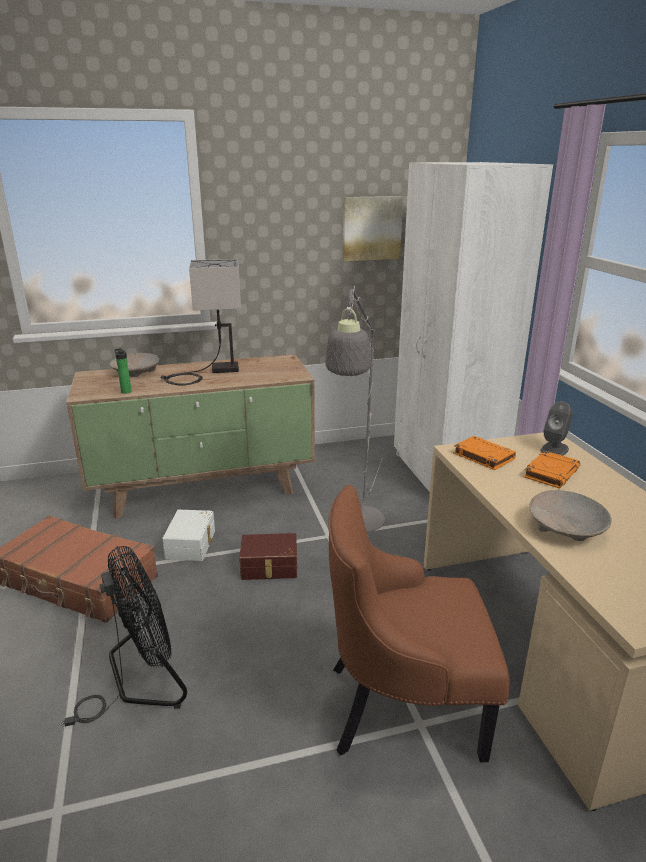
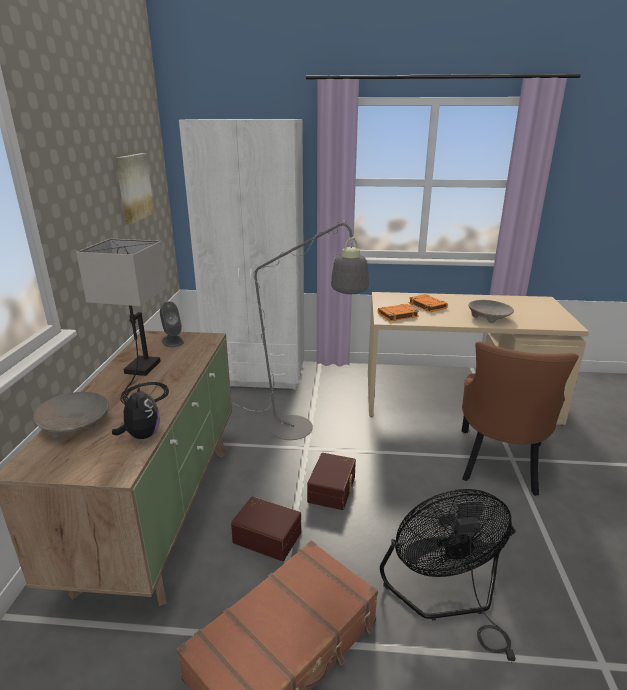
camera: 70 degrees left, 0 degrees up
bottle [115,348,132,394] -> plush toy [112,383,160,439]
white storage box [162,509,215,561] -> brown storage box [231,496,301,561]
grey speaker [540,401,573,456] -> grey speaker moved to [160,301,184,347]

